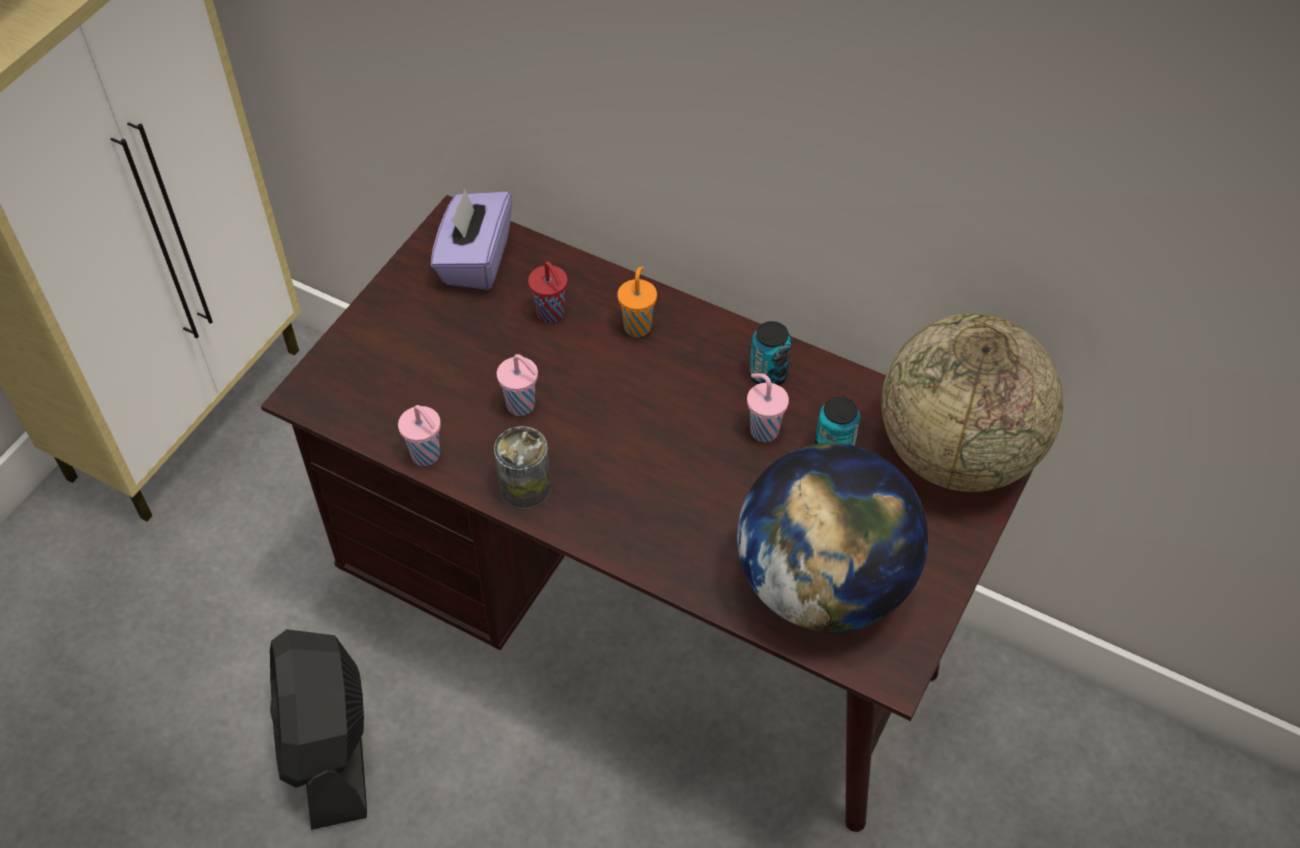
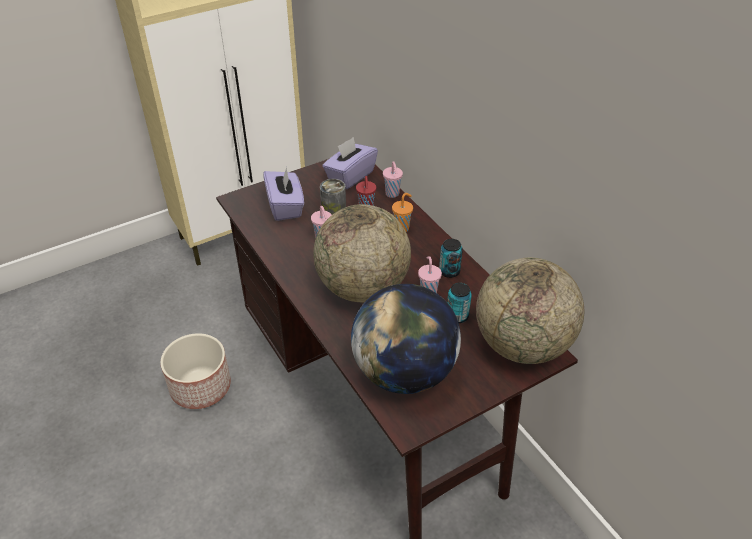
camera: 30 degrees right, 10 degrees down
black fan [270,629,367,830] -> planter [160,333,231,409]
pink cup [398,405,441,466] -> pink cup moved to [383,161,403,198]
can [494,426,551,509] -> can moved to [320,179,346,215]
none -> purple tissue box [263,167,304,221]
none -> globe [313,204,411,302]

